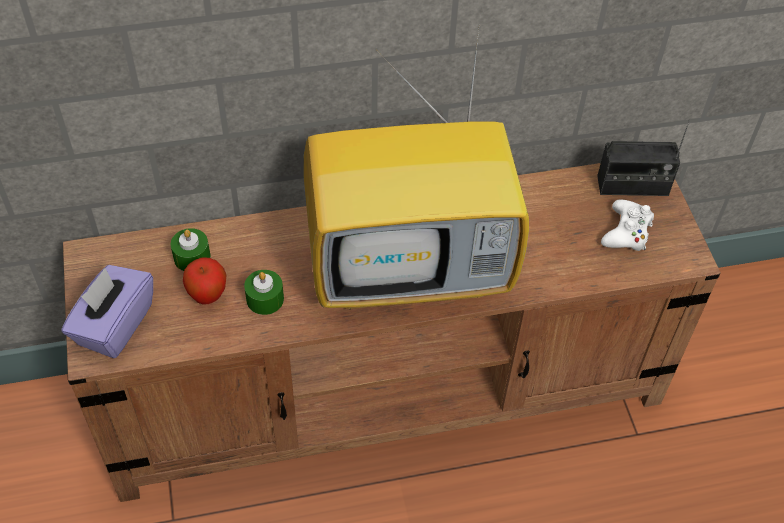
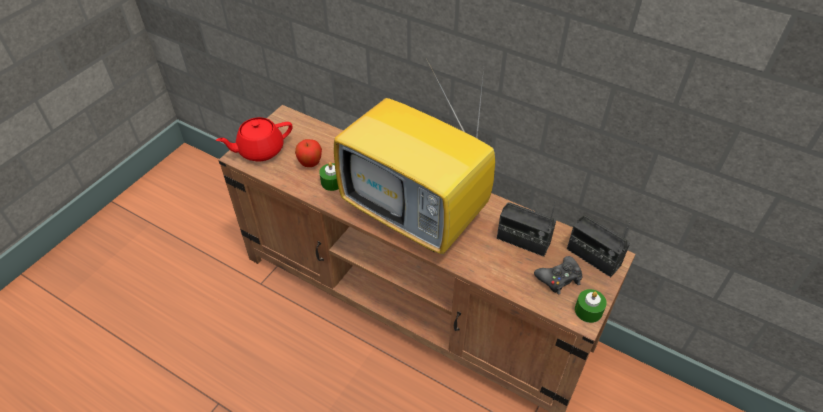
camera: 45 degrees right, 5 degrees down
purple tissue box [61,265,153,358] -> red teapot [216,117,293,161]
green candle [171,228,211,271] -> green candle moved to [575,289,607,323]
white game controller [601,199,654,251] -> black game controller [534,256,583,294]
none -> radio [497,202,556,257]

